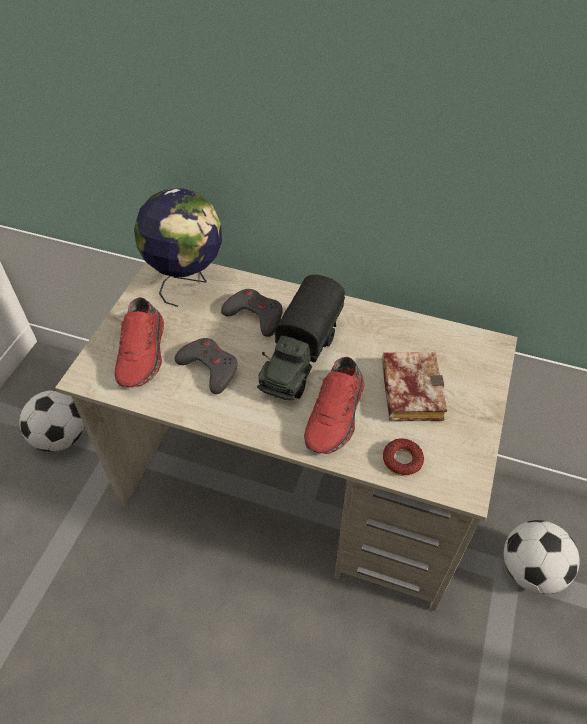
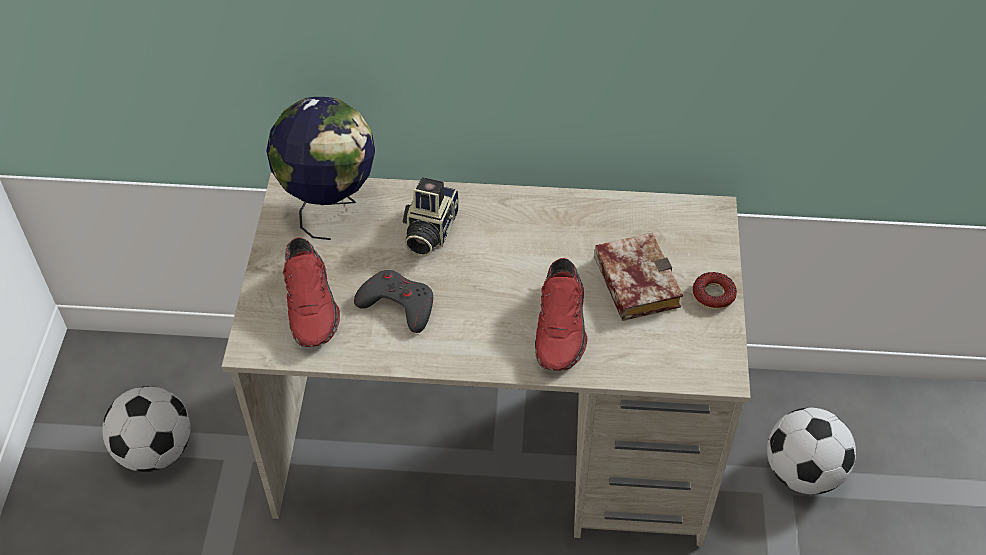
camera: 15 degrees left, 0 degrees up
grey game controller [221,289,283,337] -> camera [403,177,459,257]
toy truck [257,275,345,400] -> none
donut [383,438,424,476] -> donut moved to [693,272,737,310]

